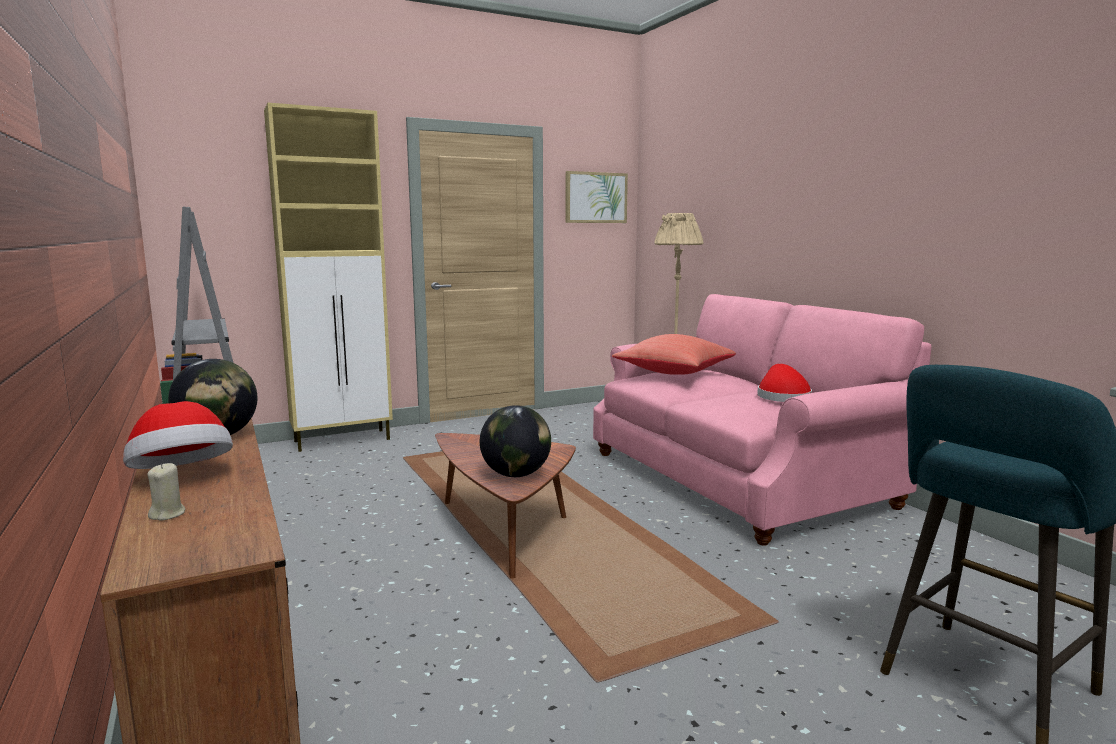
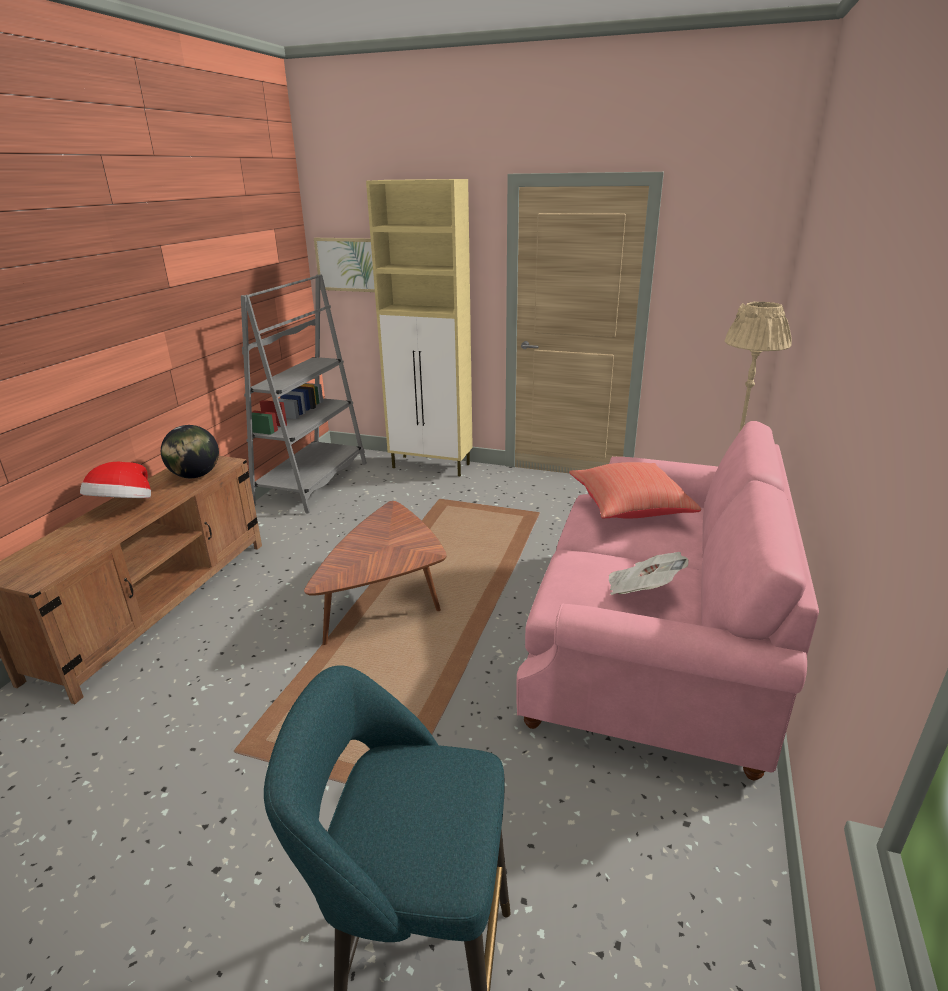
camera: 45 degrees right, 15 degrees up
beige candle [147,463,186,521] -> none
globe [480,405,551,477] -> none
picture [566,171,628,223] -> picture moved to [314,238,375,292]
red hat [757,364,812,402] -> newspaper [609,552,689,595]

